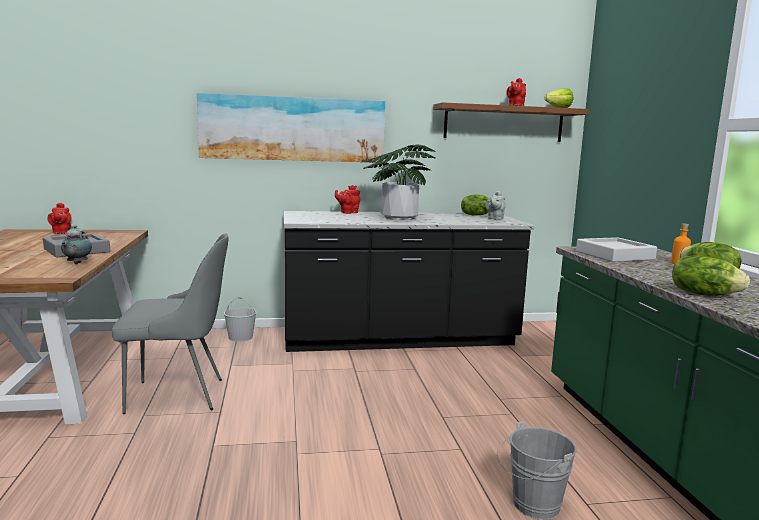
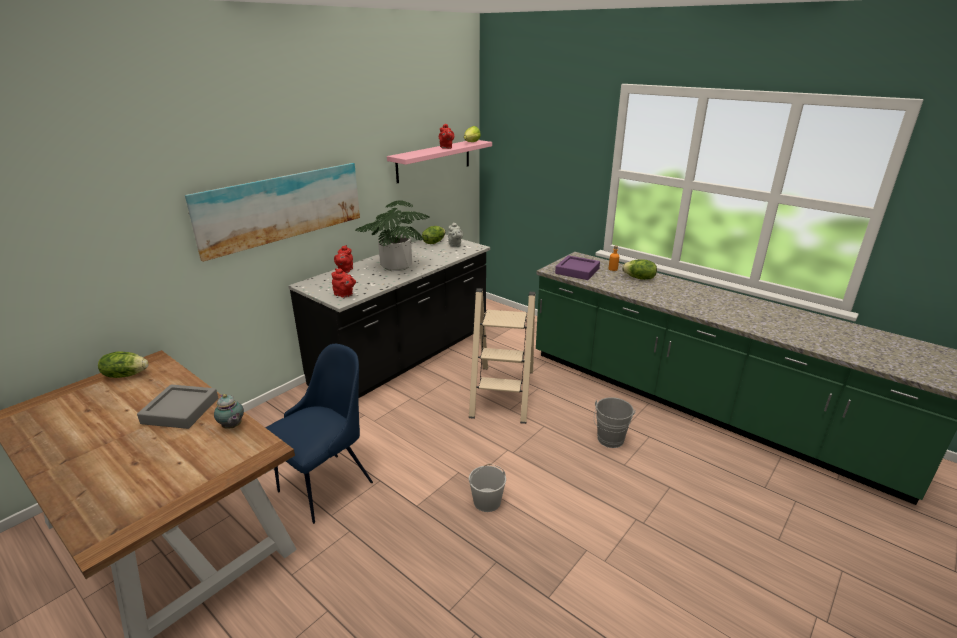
camera: 40 degrees left, 15 degrees up
red teapot [47,203,71,234] -> red teapot moved to [332,268,356,298]
grey chair [112,233,228,414] -> blue chair [265,344,373,524]
white bucket [224,297,257,342] -> white bucket moved to [469,464,506,512]
brown shelf [433,102,589,142] -> pink shelf [387,140,492,183]
grey tray [576,237,657,262] -> purple tray [555,255,600,280]
lettuce [672,255,750,296] -> lettuce moved to [98,351,148,378]
none -> beige step ladder [469,288,536,424]

